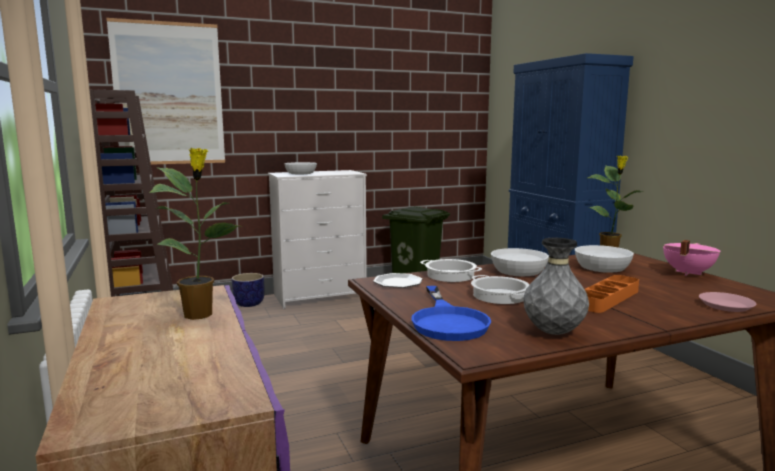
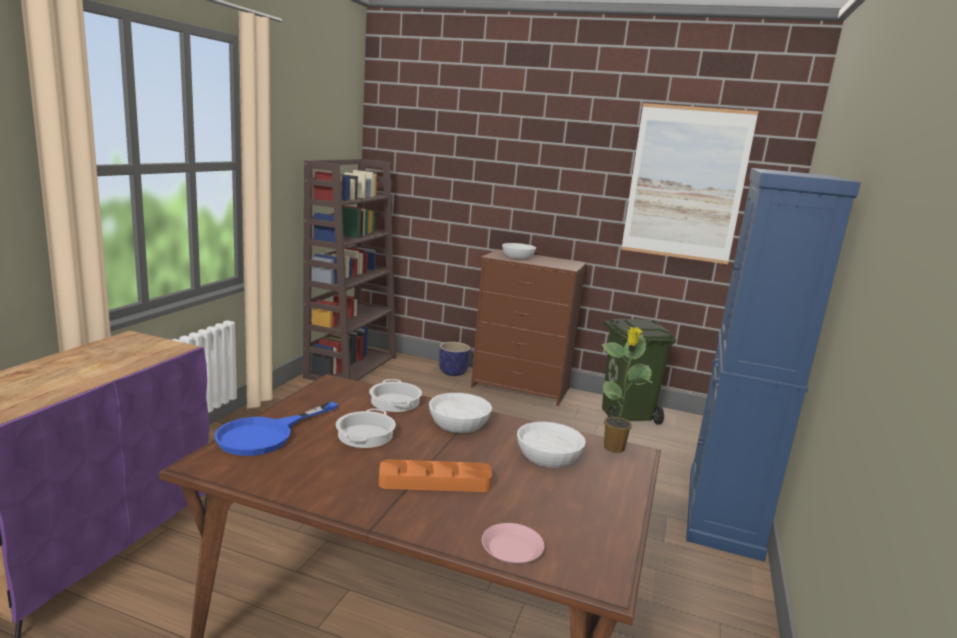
camera: 40 degrees right, 5 degrees up
picture [106,18,225,165] -> picture moved to [621,103,759,264]
potted plant [149,148,242,320] -> none
white dresser [268,170,367,308] -> brown dresser [471,249,587,406]
plate [373,273,422,288] -> none
grey vase [524,238,589,335] -> none
pink cooking pot [663,240,720,276] -> none

